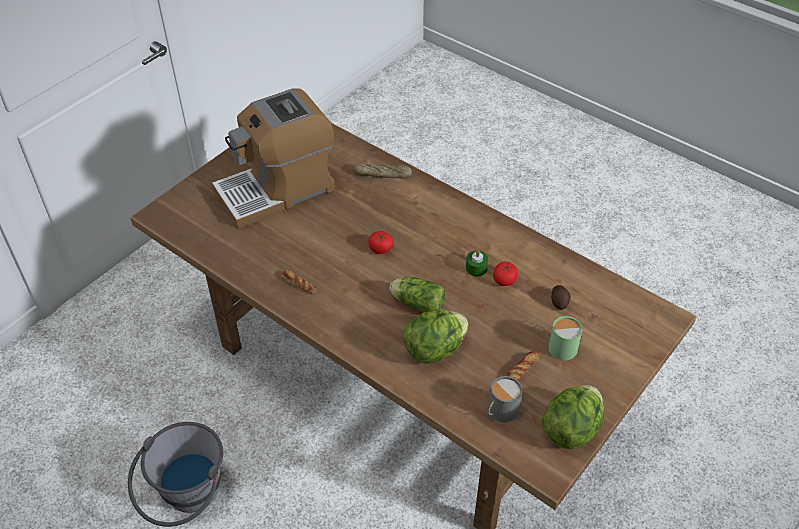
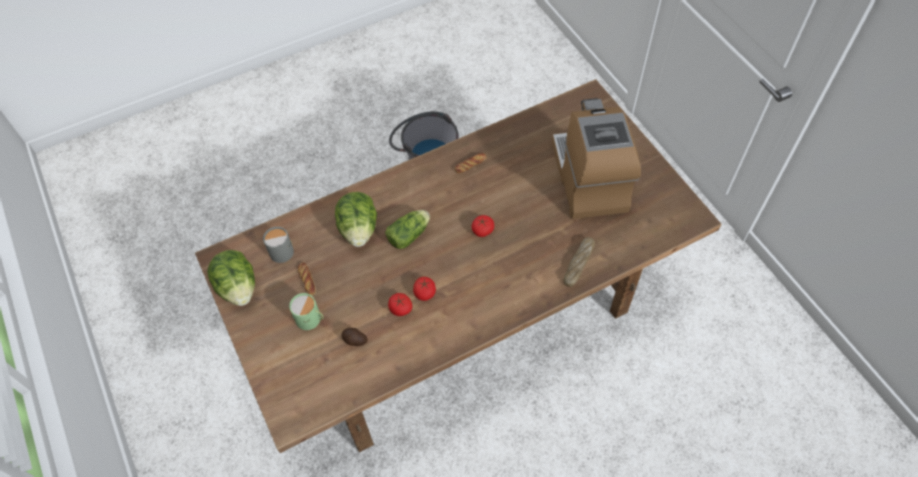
camera: 115 degrees right, 10 degrees up
green candle [466,250,488,277] -> tomato [413,277,436,301]

